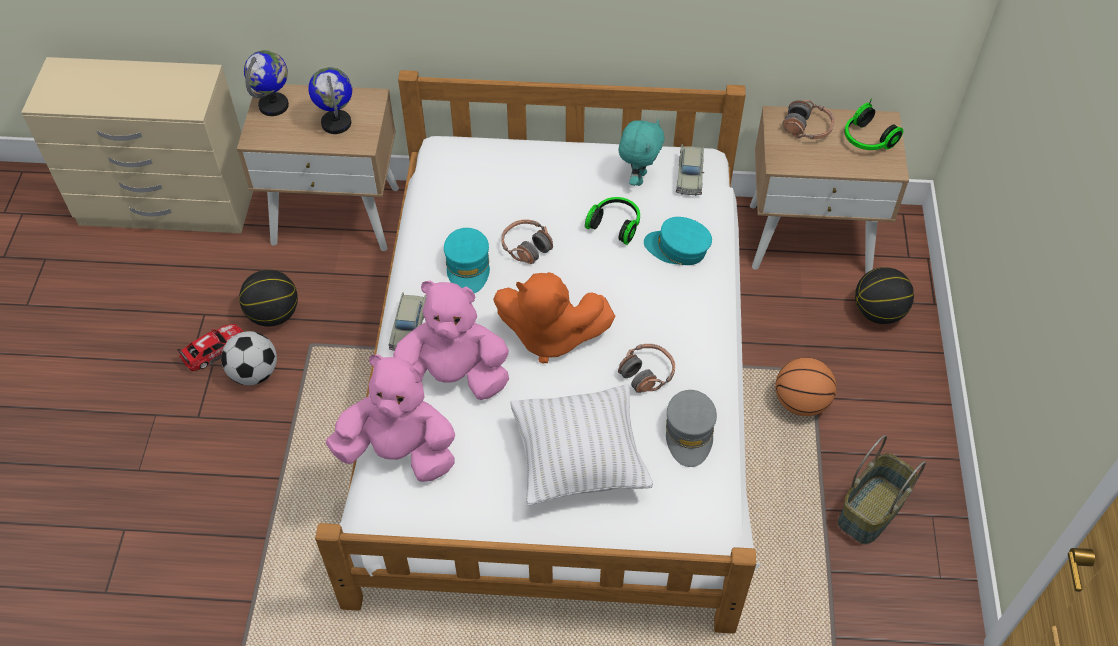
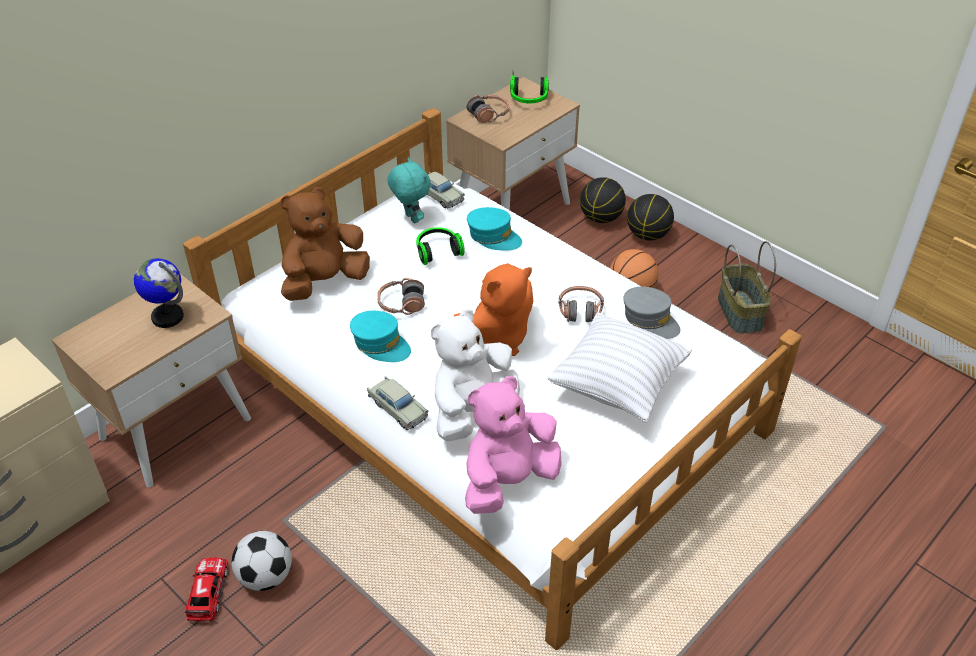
camera: 50 degrees left, 10 degrees down
basketball [239,269,298,327] -> basketball moved to [627,194,674,240]
globe [244,50,289,116] -> none
pink plush toy [393,281,509,400] -> white plush toy [431,309,520,441]
turquoise cap [644,217,712,265] -> turquoise cap turned 120 degrees counterclockwise [467,207,522,251]
none -> brown plush toy [281,187,370,301]

